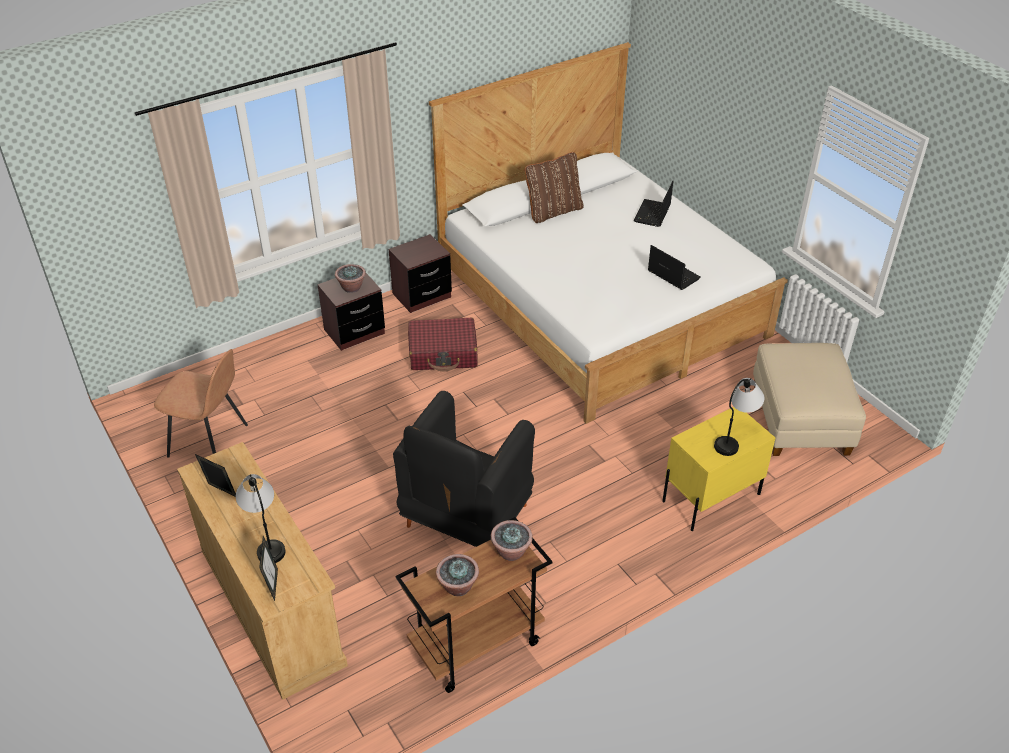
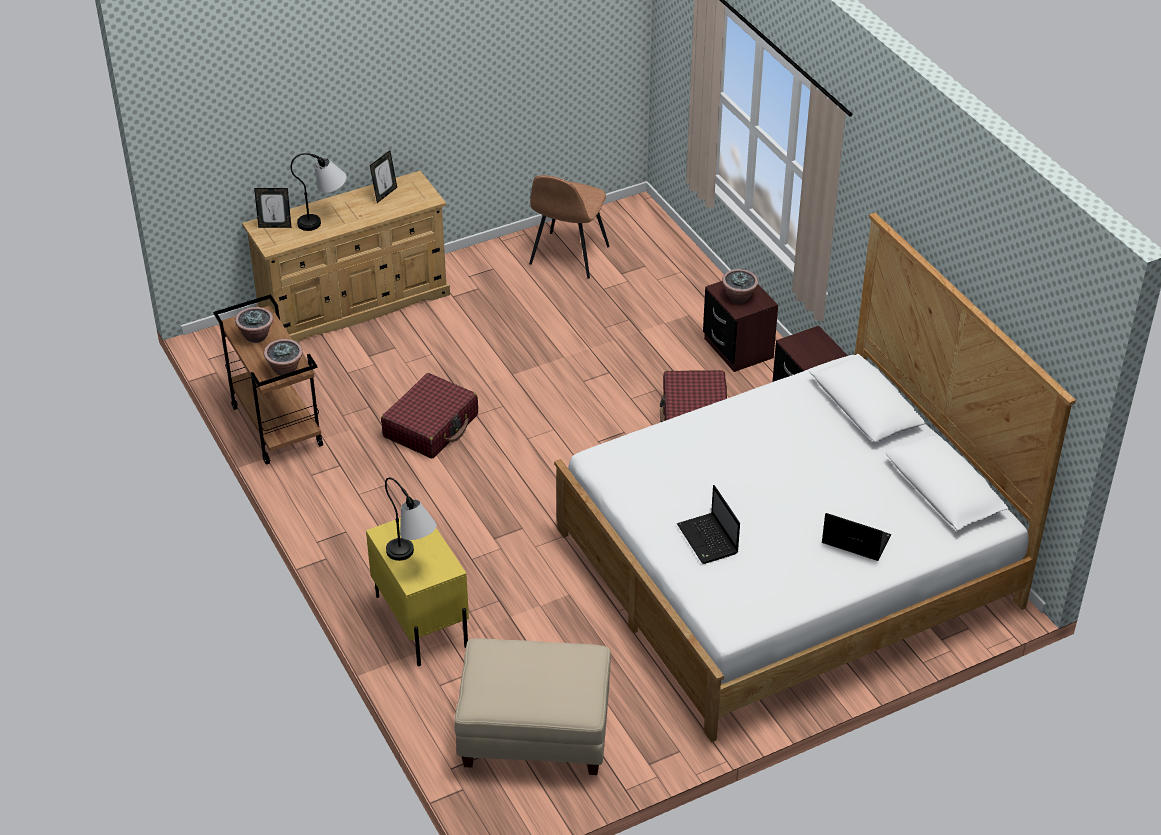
camera: 95 degrees right, 0 degrees up
black armchair [393,391,535,547] -> red suitcase [381,373,478,459]
brown pillow [525,152,584,223] -> none
laptop [648,245,701,290] -> laptop turned 105 degrees clockwise [677,485,740,564]

